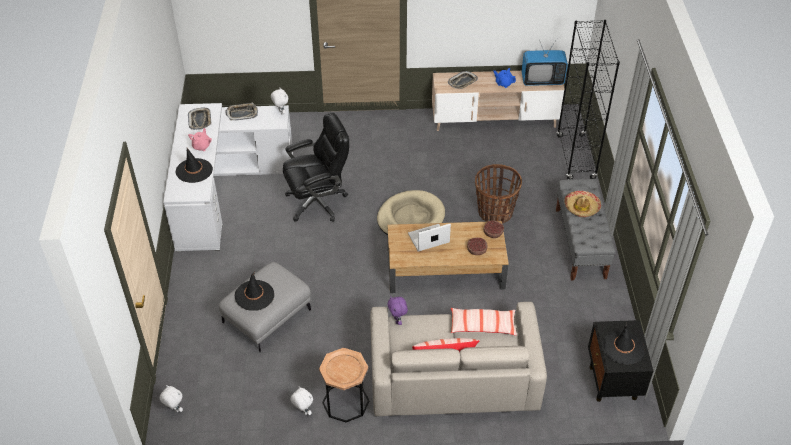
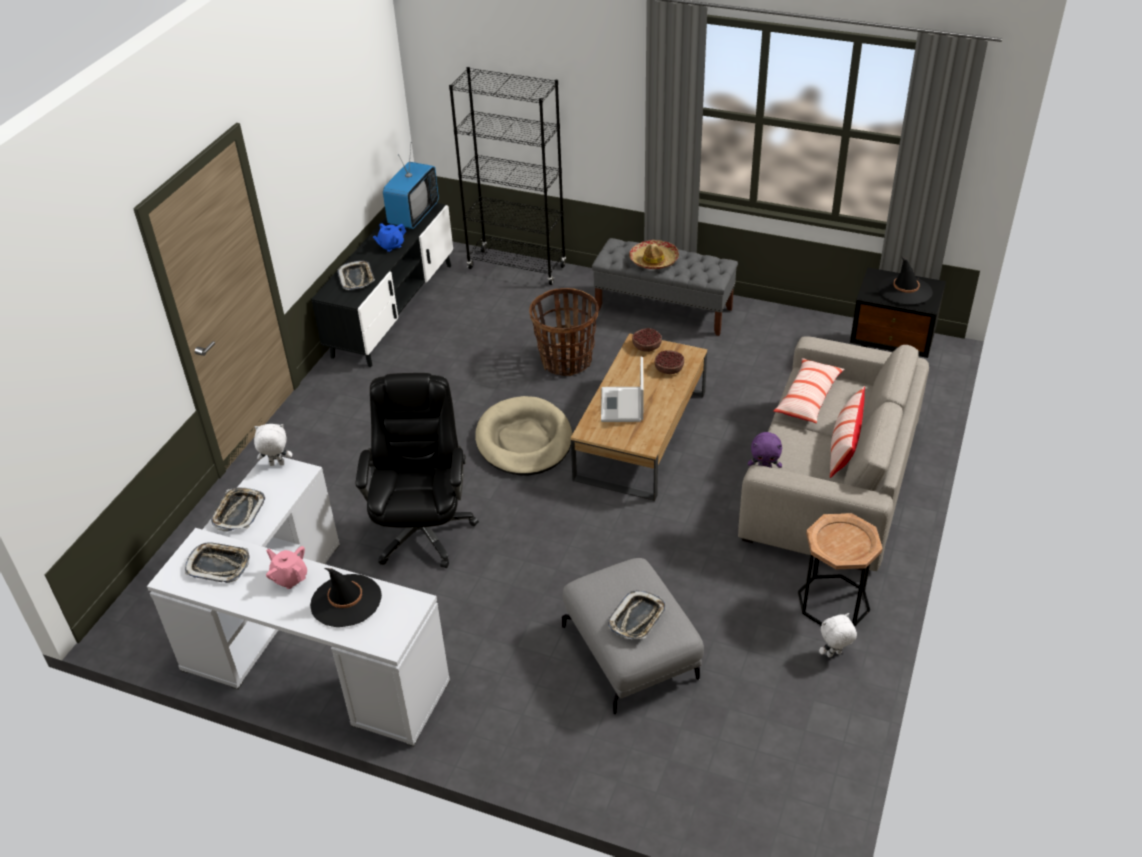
camera: 65 degrees left, 5 degrees down
white plush toy [160,385,183,413] -> none
black hat [235,272,274,311] -> tray [608,590,666,639]
beige tv stand [432,71,564,131] -> black tv stand [311,203,453,367]

